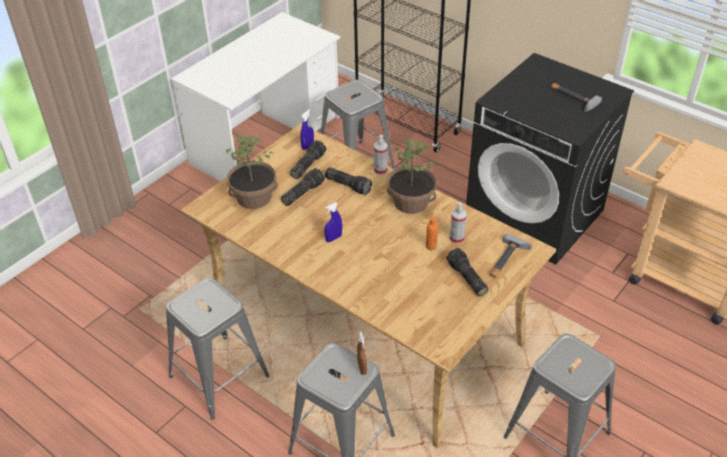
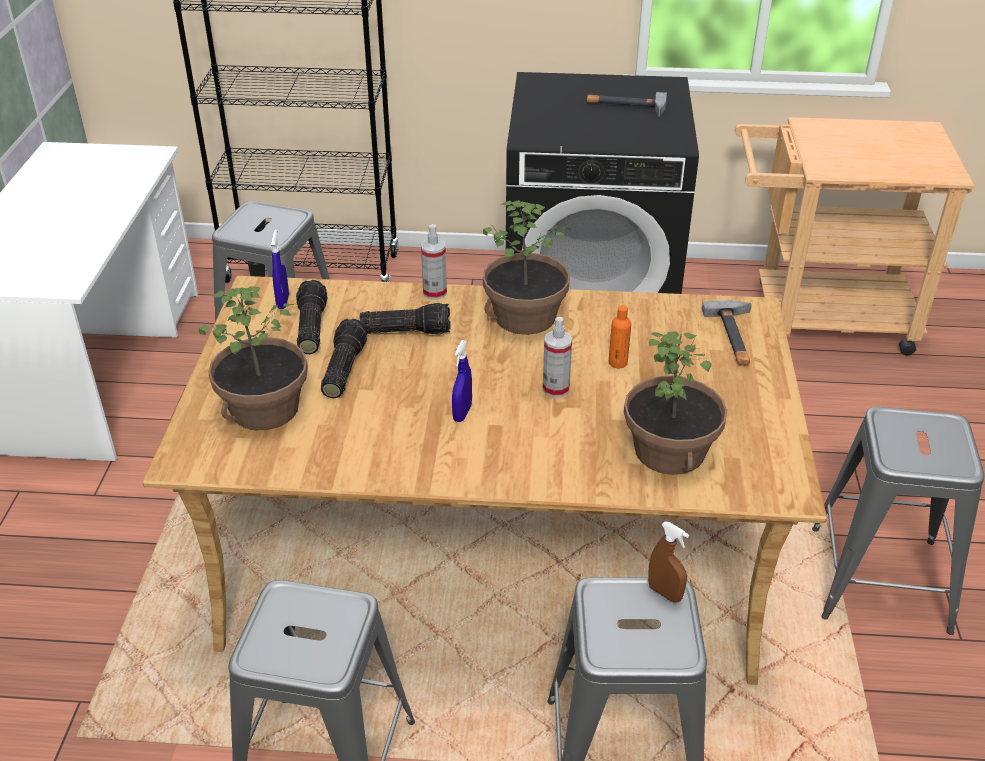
camera: 35 degrees left, 5 degrees down
flashlight [446,248,489,296] -> none
spray bottle [450,202,467,244] -> spray bottle moved to [543,317,572,398]
none -> potted plant [624,332,727,475]

